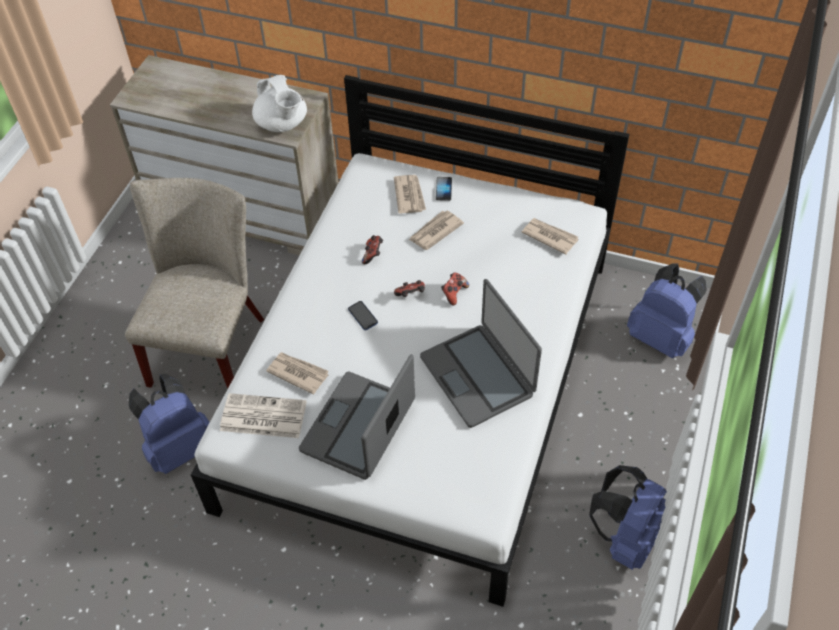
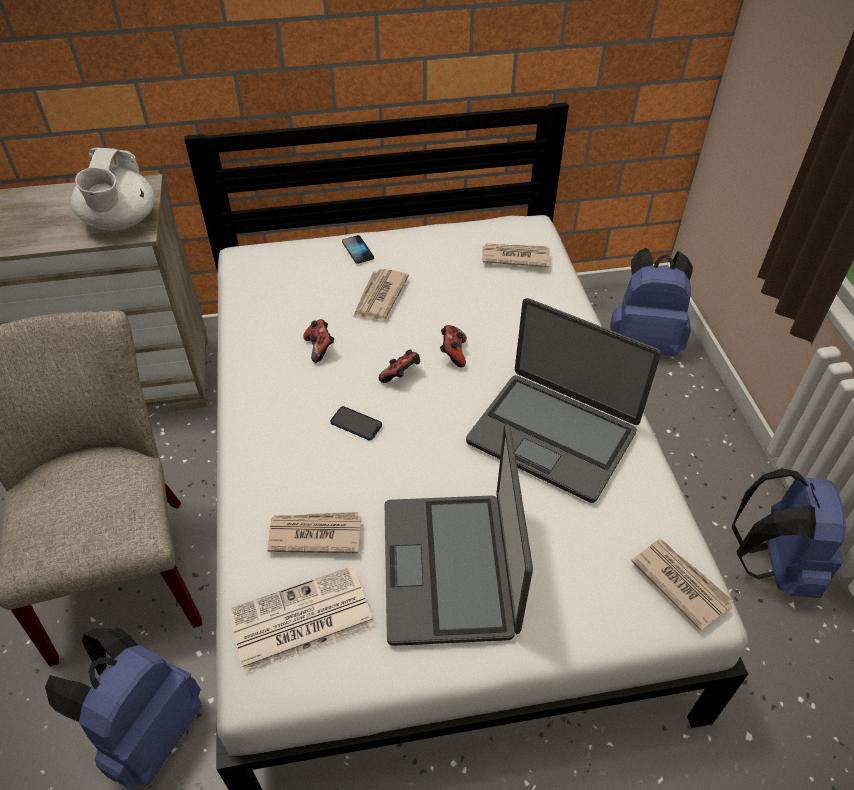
camera: 30 degrees left, 5 degrees down
white teapot [252,75,307,132] -> white teapot turned 60 degrees clockwise [71,148,155,231]
newspaper [394,175,426,214] -> newspaper moved to [631,540,733,631]

